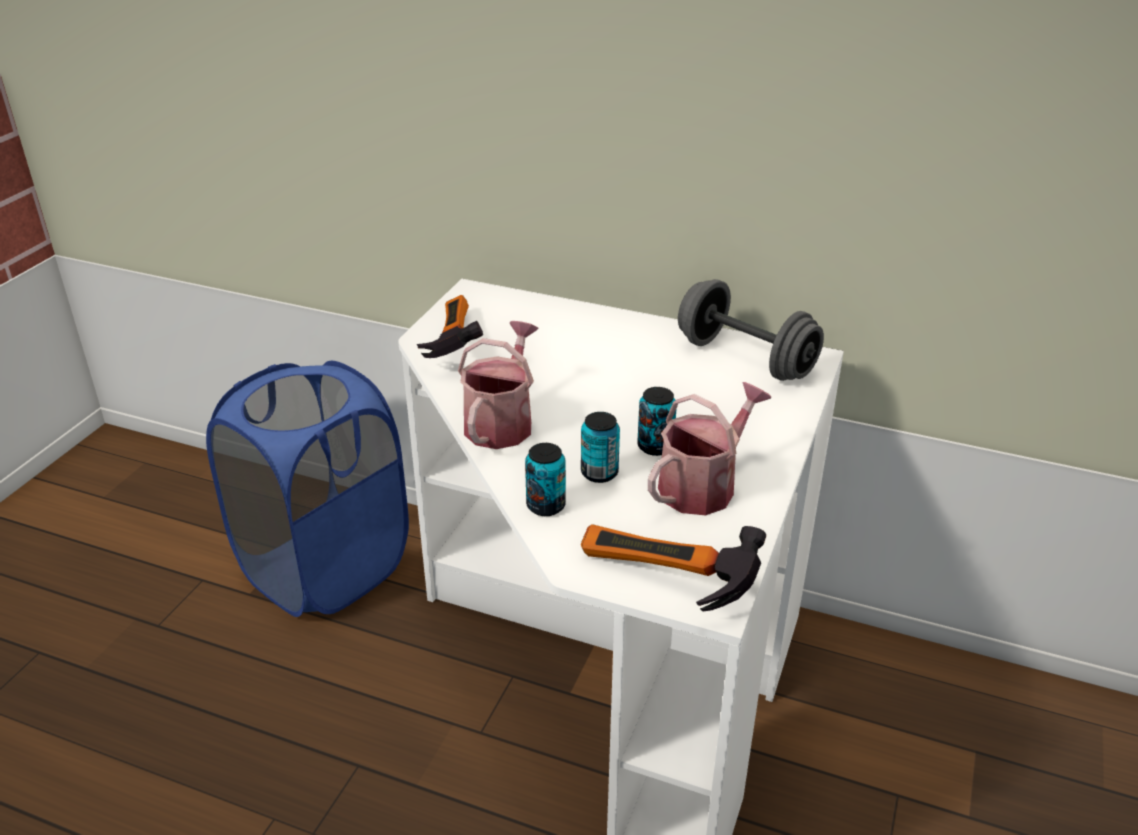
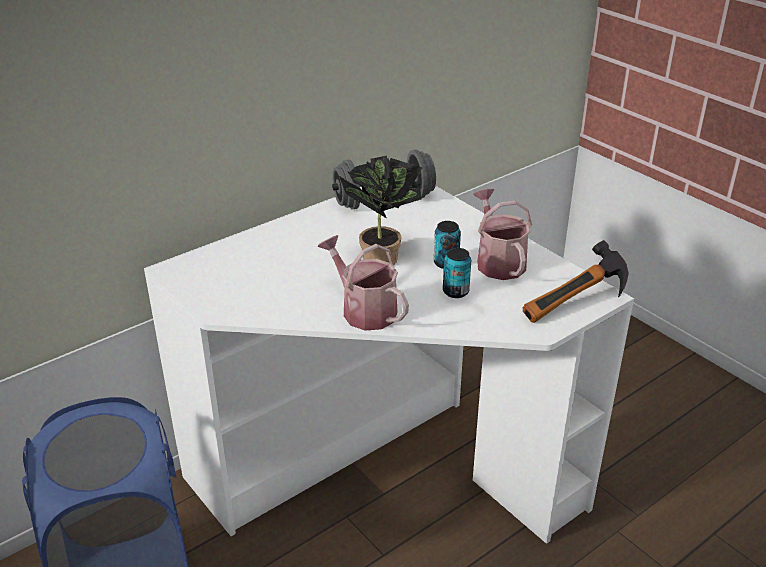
camera: 60 degrees left, 0 degrees up
hammer [417,295,483,358] -> none
can [525,443,566,516] -> none
none -> potted plant [339,156,422,265]

